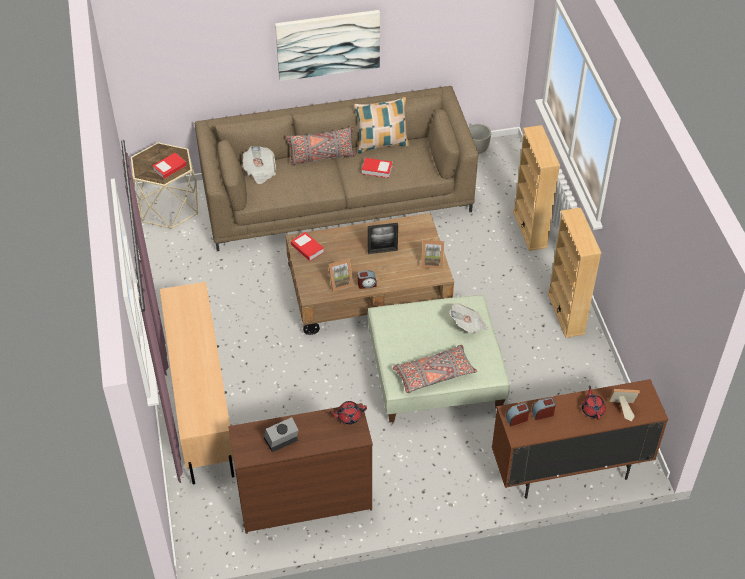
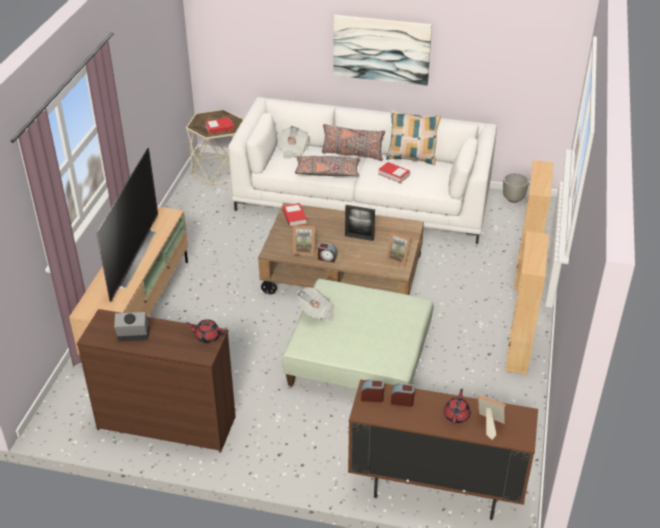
camera: 25 degrees right, 10 degrees down
brown sofa [195,86,478,251] -> white sofa [228,97,497,244]
grey pillow [393,345,477,393] -> grey pillow moved to [295,155,360,176]
newspaper [449,303,488,334] -> newspaper moved to [297,287,334,321]
none -> television [96,148,158,302]

